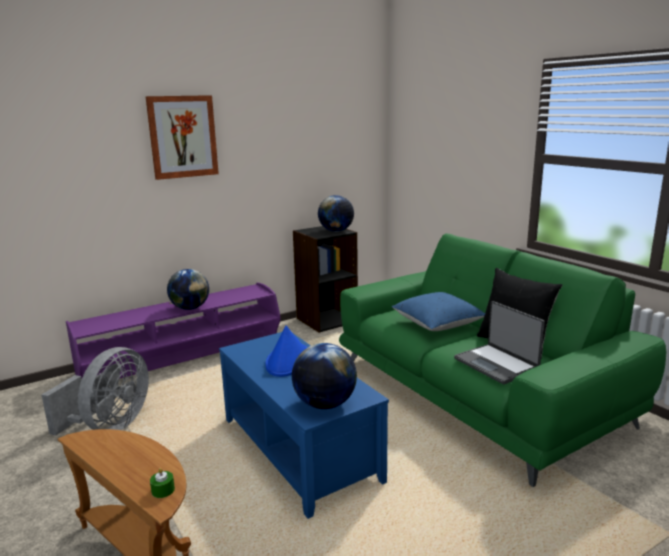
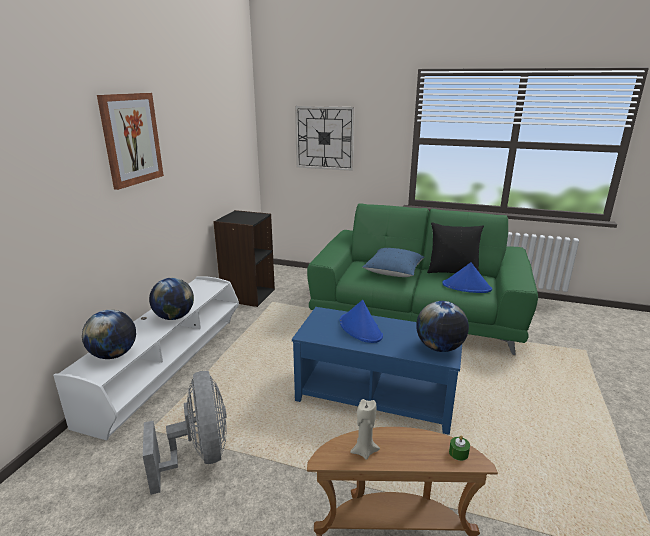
camera: 40 degrees left, 5 degrees up
purple tv stand [66,282,281,379] -> white tv stand [53,276,239,441]
globe [318,195,354,232] -> globe moved to [82,310,136,359]
laptop [454,301,545,384] -> blue hat [442,262,492,293]
none -> wall clock [295,106,355,171]
none -> beige candle [350,399,380,460]

